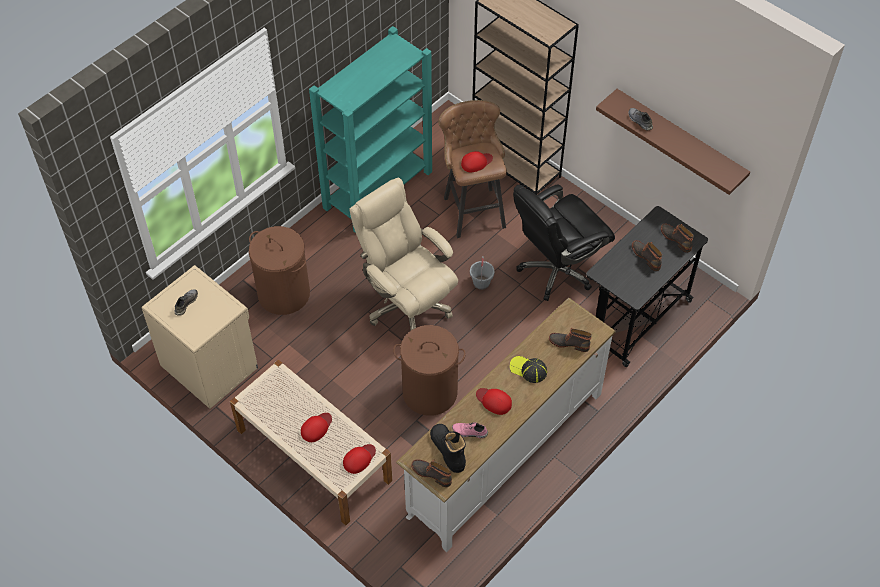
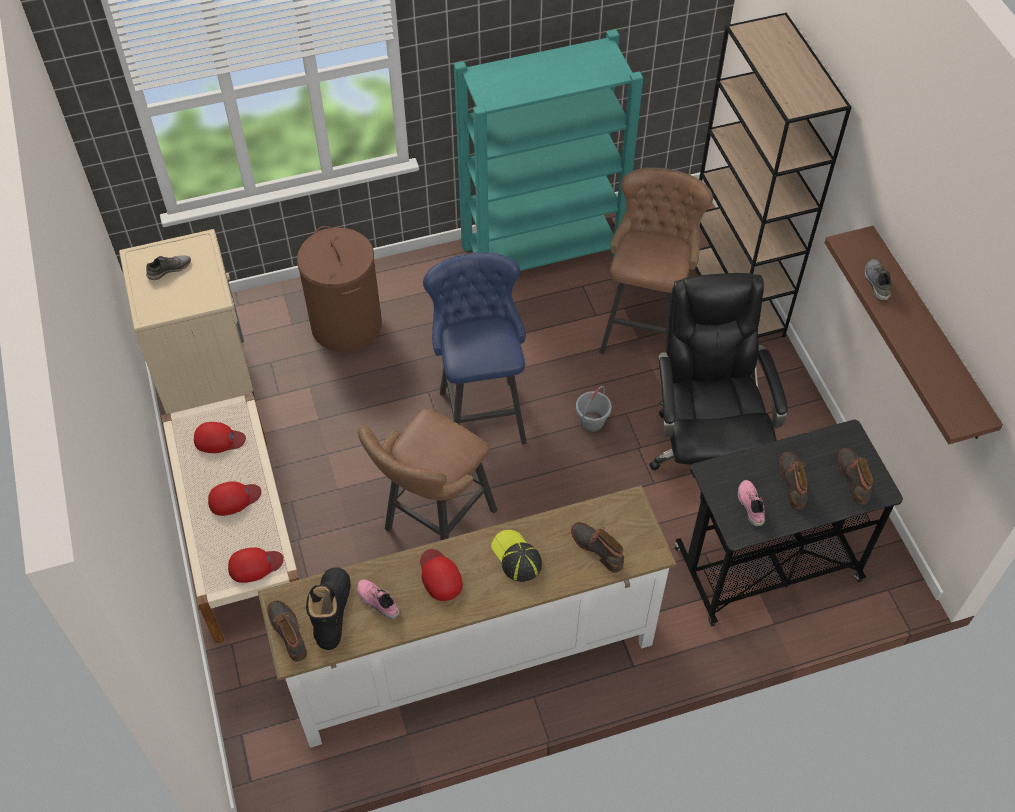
camera: 30 degrees right, 0 degrees up
beige office chair [349,177,458,330] -> blue stool [423,252,527,445]
brown laundry basket [393,325,466,416] -> brown stool [358,409,497,540]
red cap [461,151,493,172] -> red cap moved to [194,422,246,453]
black office chair [513,184,615,301] -> black office chair turned 90 degrees clockwise [649,273,788,470]
none -> pink shoe [738,480,765,526]

